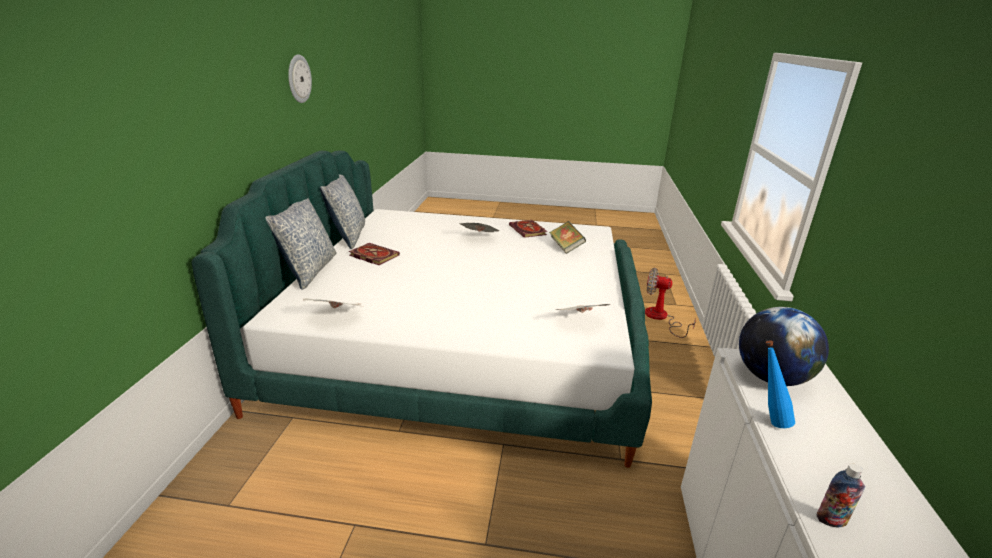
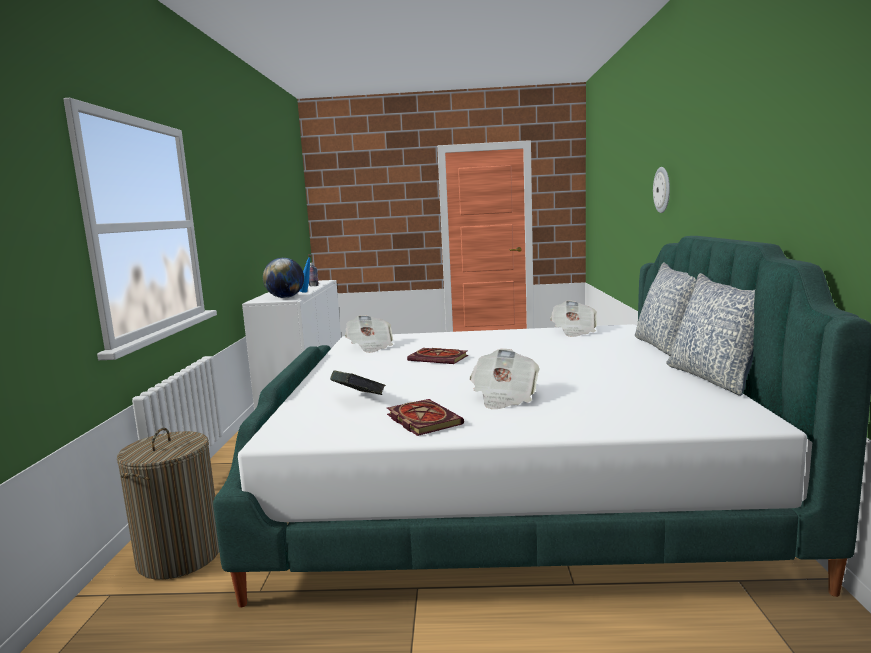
camera: 175 degrees right, 15 degrees down
wall clock [288,54,312,103] -> wall clock moved to [653,167,670,213]
book [348,243,400,265] -> book moved to [407,348,468,364]
fan [645,268,696,338] -> laundry basket [117,428,219,580]

